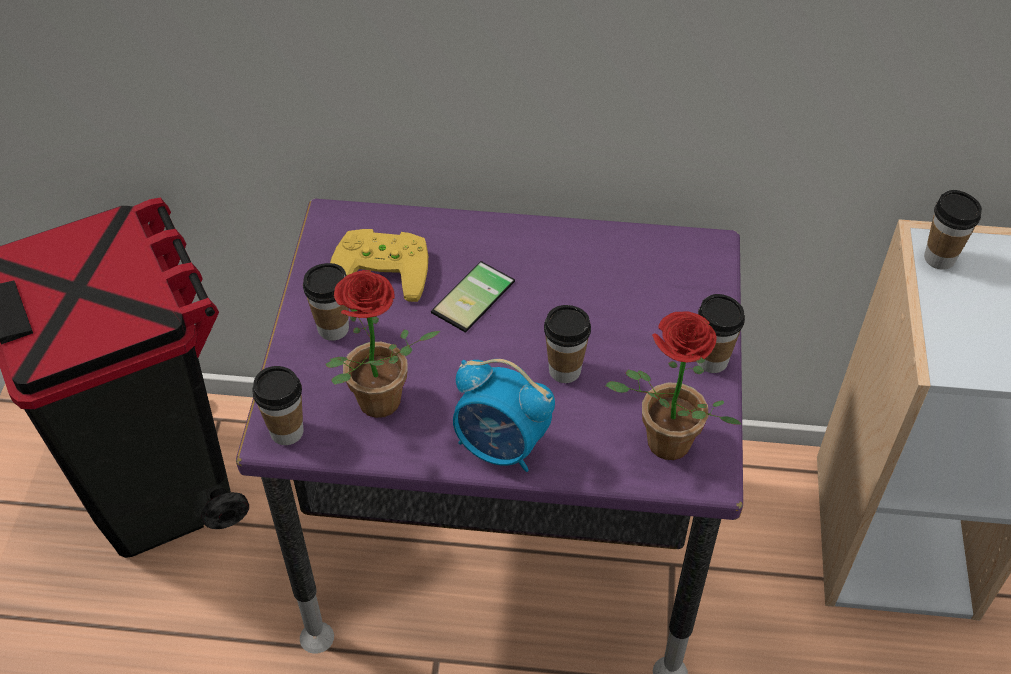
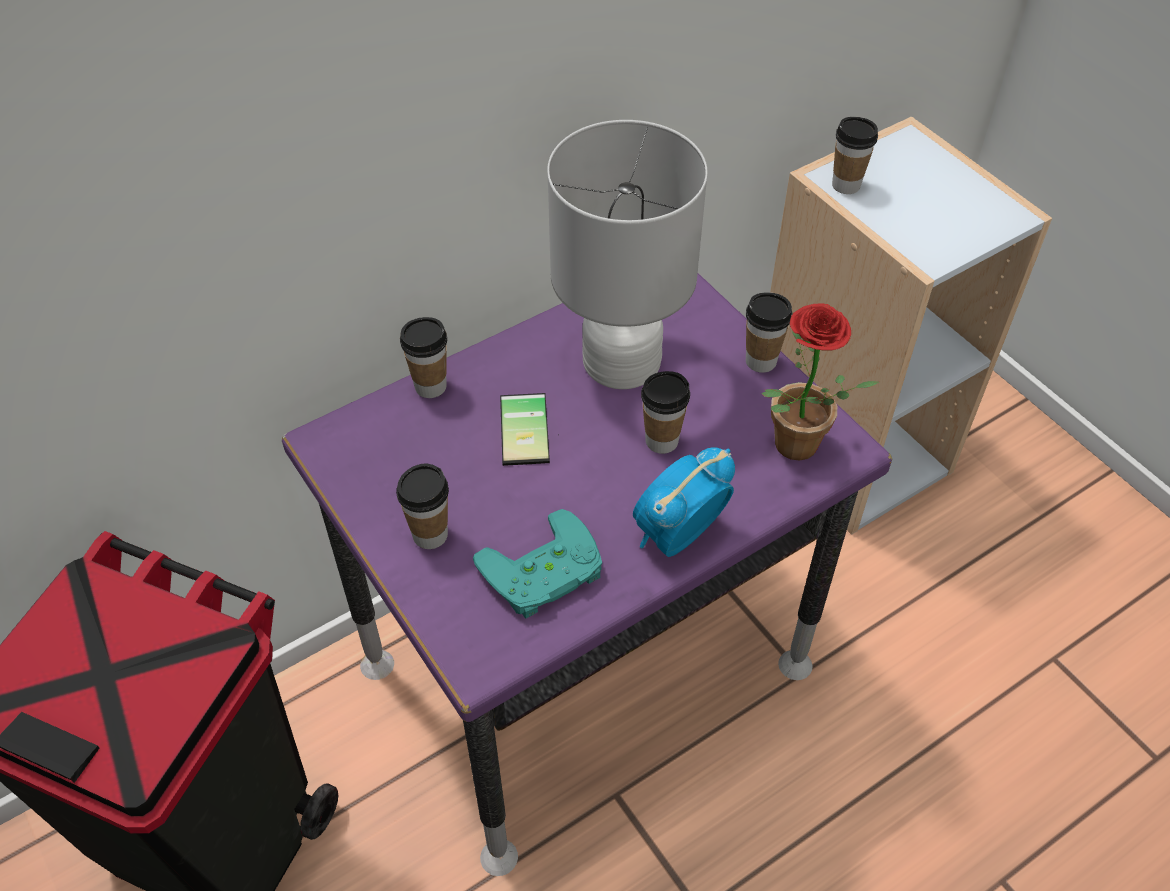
camera: 40 degrees left, 0 degrees up
cup [252,366,303,445] -> cup moved to [400,317,447,398]
potted plant [325,270,440,418] -> turquoise game controller [473,509,602,618]
yellow game controller [330,229,428,302] -> none
alarm clock [453,359,555,472] -> alarm clock turned 150 degrees clockwise [633,447,735,557]
none -> grey table lamp [547,120,707,389]

